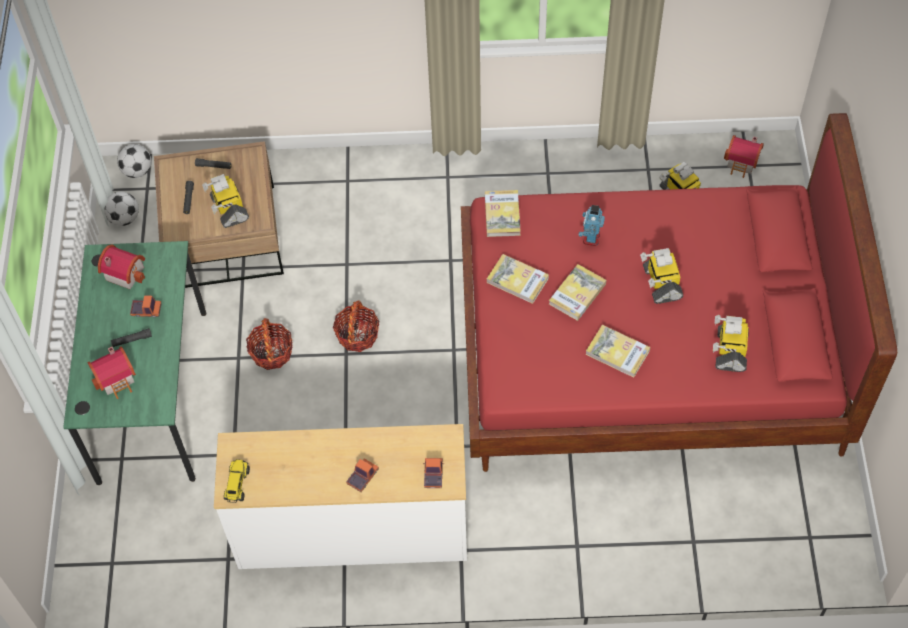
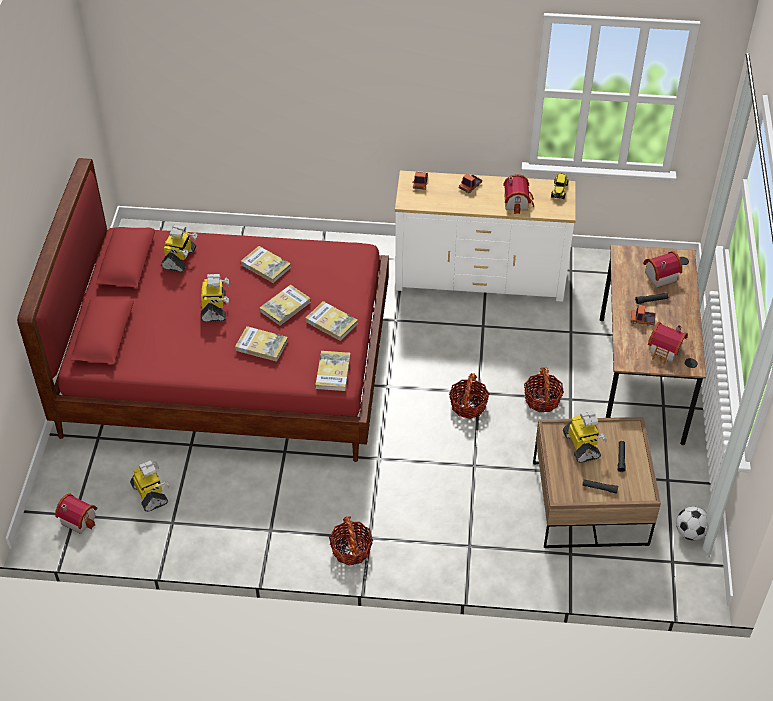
camera: 175 degrees left, 10 degrees down
green desk [63,241,206,485] -> brown desk [599,245,706,445]
football [117,144,151,178] -> none
toy robot [578,205,605,246] -> book [235,326,288,362]
none -> basket [329,516,373,566]
none -> toy house [503,174,534,214]

